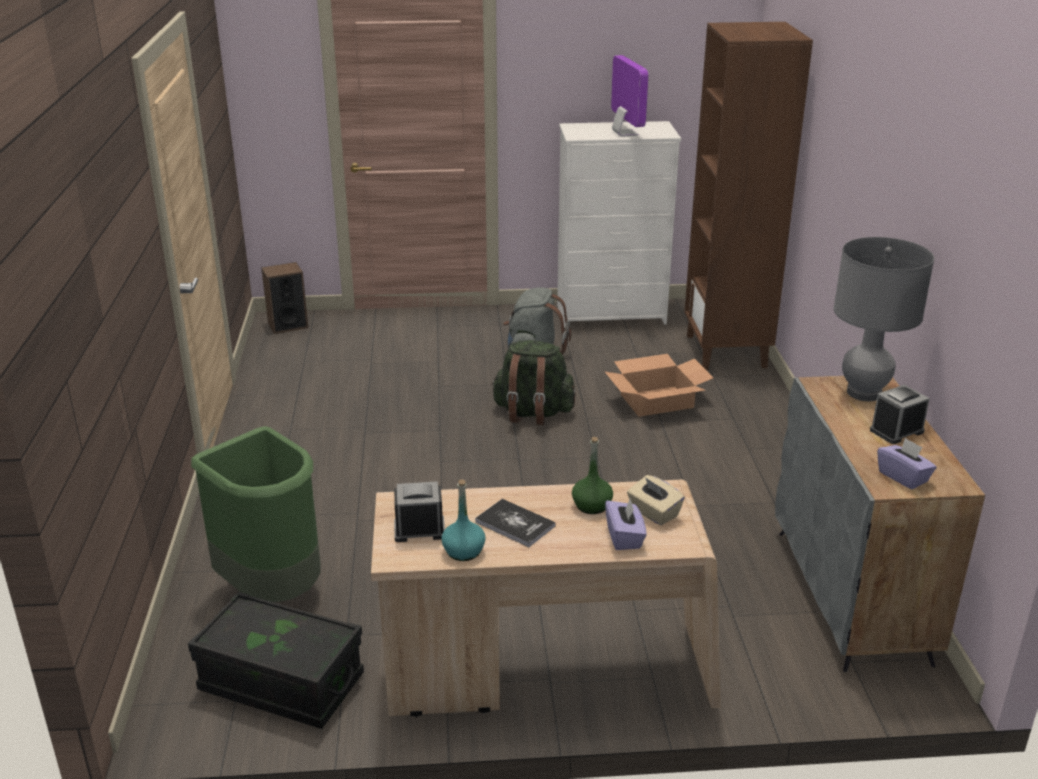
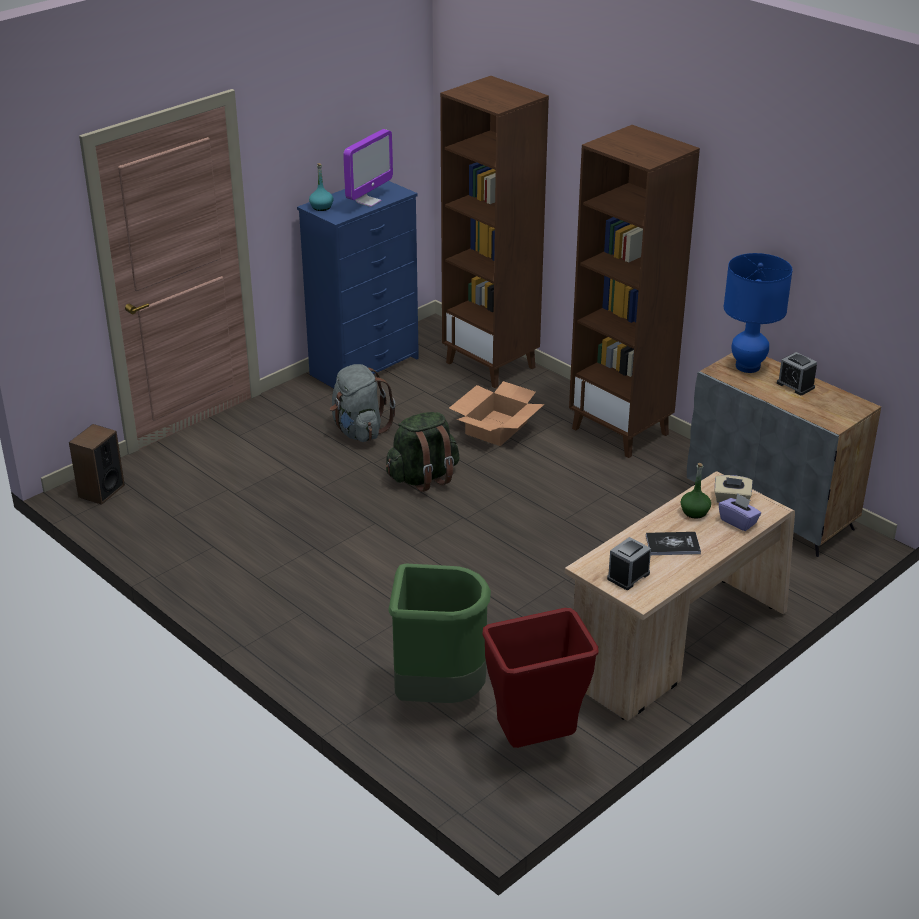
camera: 40 degrees left, 5 degrees up
black storage box [188,592,364,729] -> red trash can [482,608,598,748]
turquoise bottle [441,479,486,561] -> turquoise bottle moved to [309,163,333,211]
white dresser [557,121,681,328] -> blue dresser [297,181,419,388]
monitor [611,55,648,137] -> monitor turned 90 degrees clockwise [343,129,393,207]
grey table lamp [833,237,934,401] -> blue table lamp [724,253,793,373]
alarm clock [870,385,930,444] -> alarm clock turned 60 degrees counterclockwise [777,352,817,395]
purple tissue box [877,438,937,489] -> none
none -> brown bookcase [569,125,700,458]

